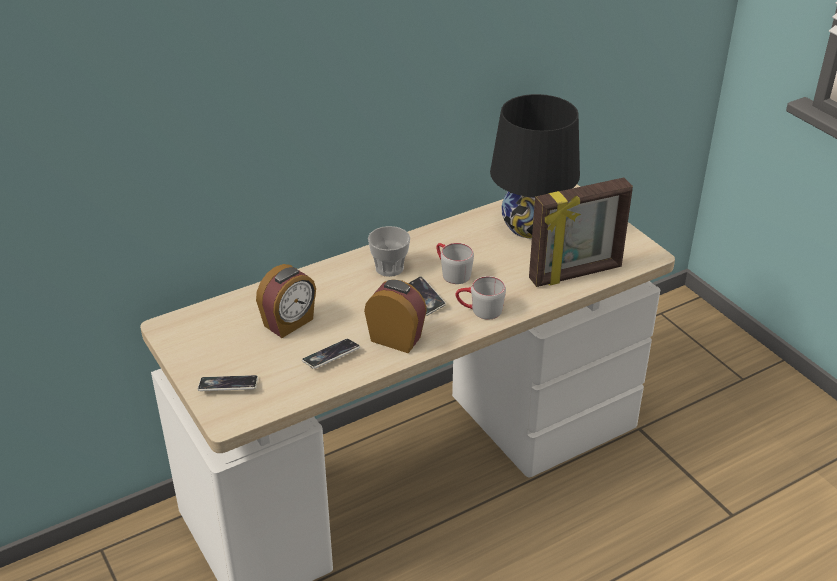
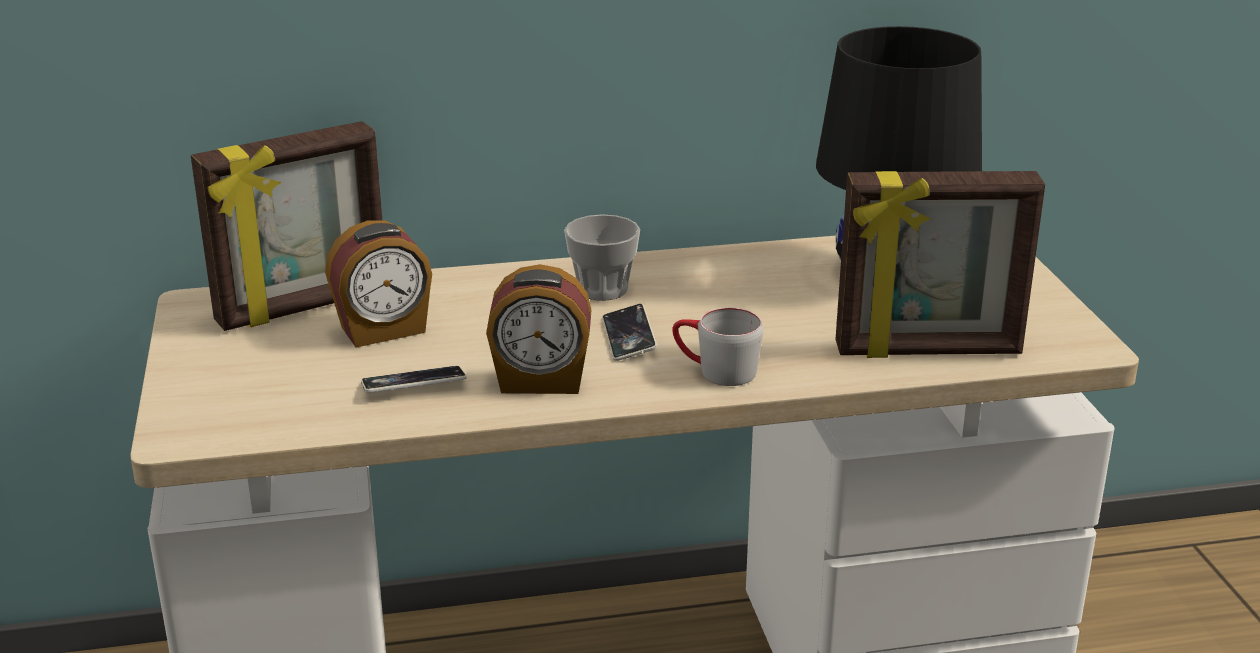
camera: 20 degrees right, 10 degrees down
phone [198,375,258,391] -> none
alarm clock [364,279,427,353] -> alarm clock turned 135 degrees clockwise [486,264,591,394]
grey mug [436,243,474,284] -> none
none -> picture frame [191,121,382,331]

